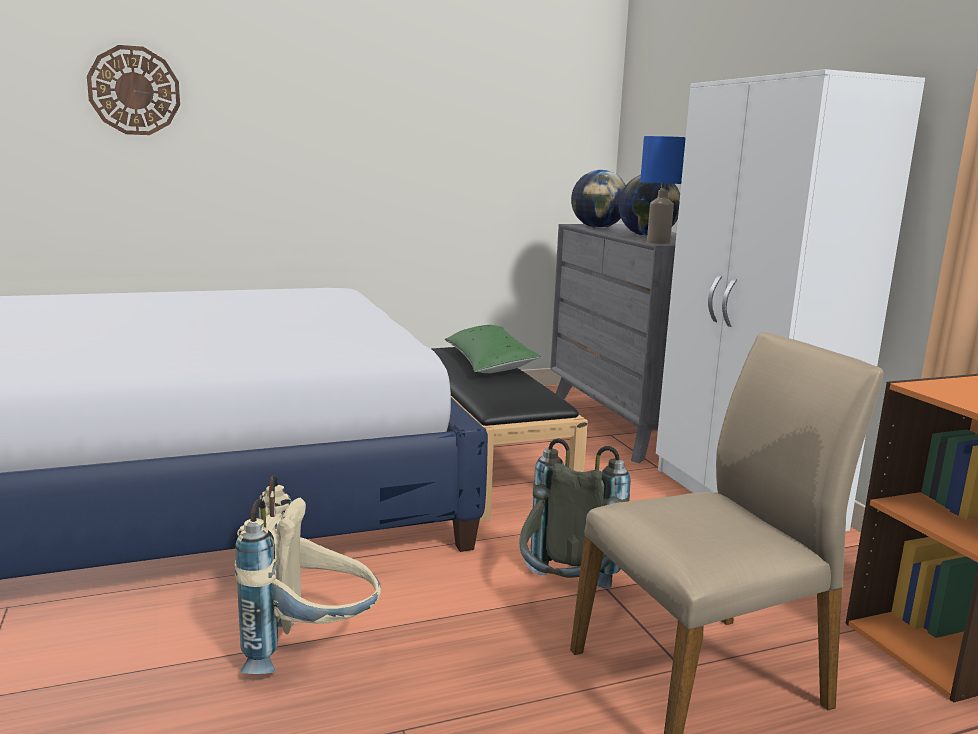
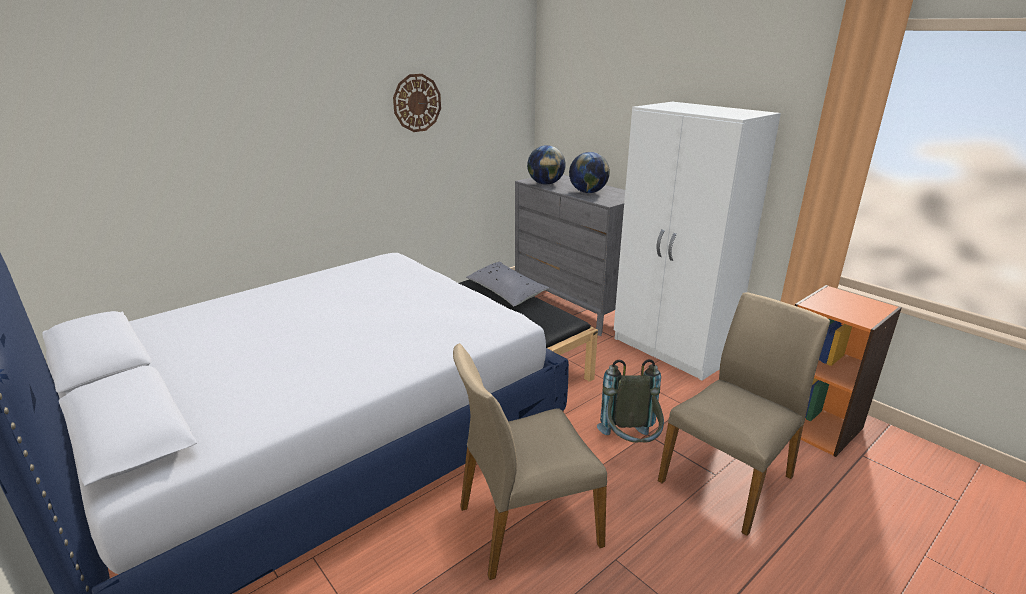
camera: 20 degrees left, 10 degrees up
wall clock [87,45,180,135] -> wall clock moved to [393,74,441,132]
beige backpack [234,475,381,674] -> beige chair [453,343,607,580]
green pillow [445,325,541,373] -> grey pillow [466,261,549,306]
blue table lamp [640,136,686,244] -> none

